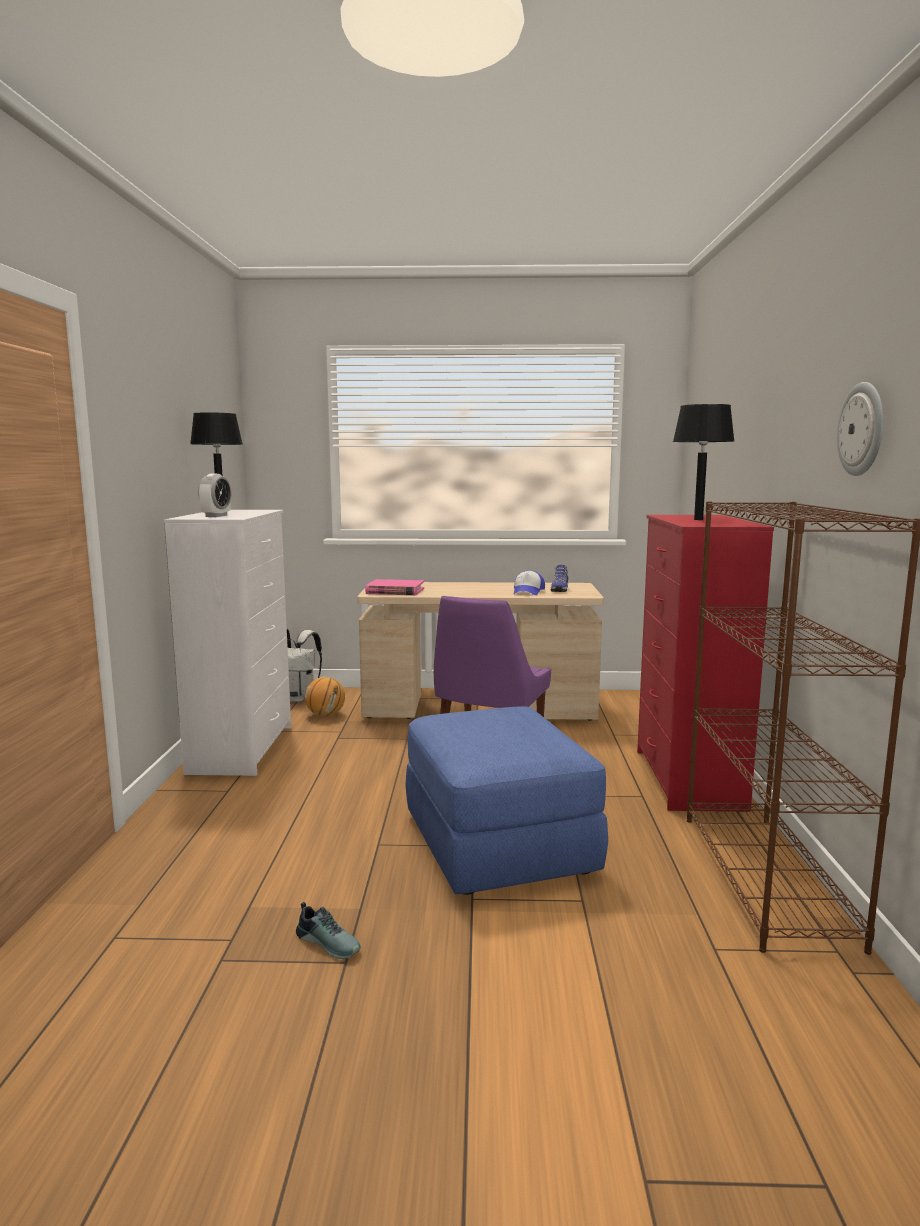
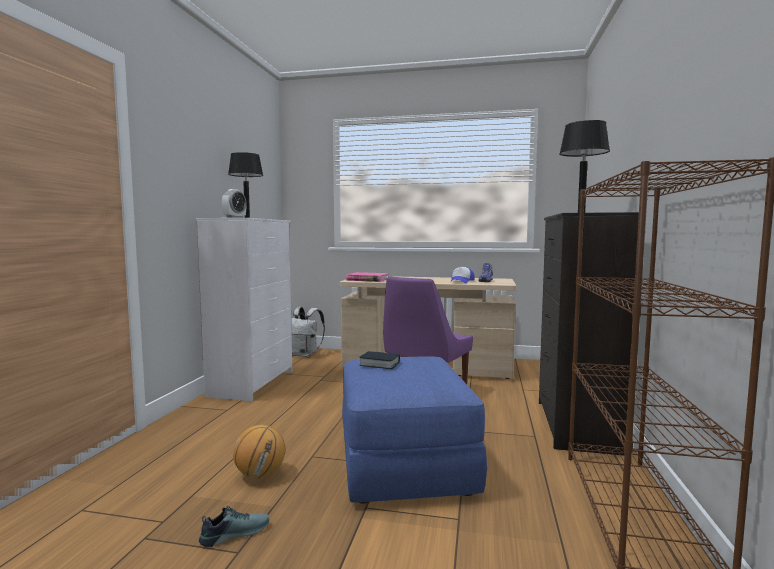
camera: 10 degrees right, 5 degrees down
shoe [296,902,361,959] -> shoe turned 75 degrees counterclockwise [199,506,269,547]
basketball [305,677,345,717] -> basketball moved to [233,425,285,478]
red dresser [637,515,774,812] -> black dresser [539,212,639,455]
wall clock [837,382,884,476] -> none
none -> book [359,351,400,369]

